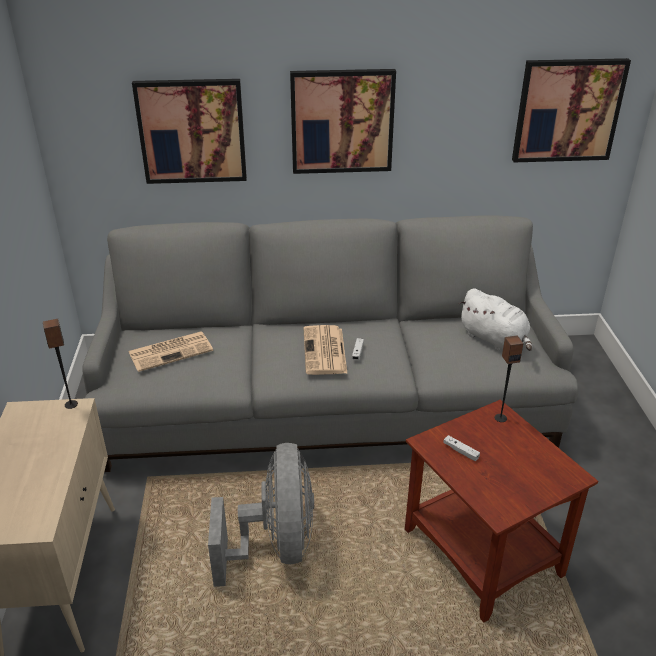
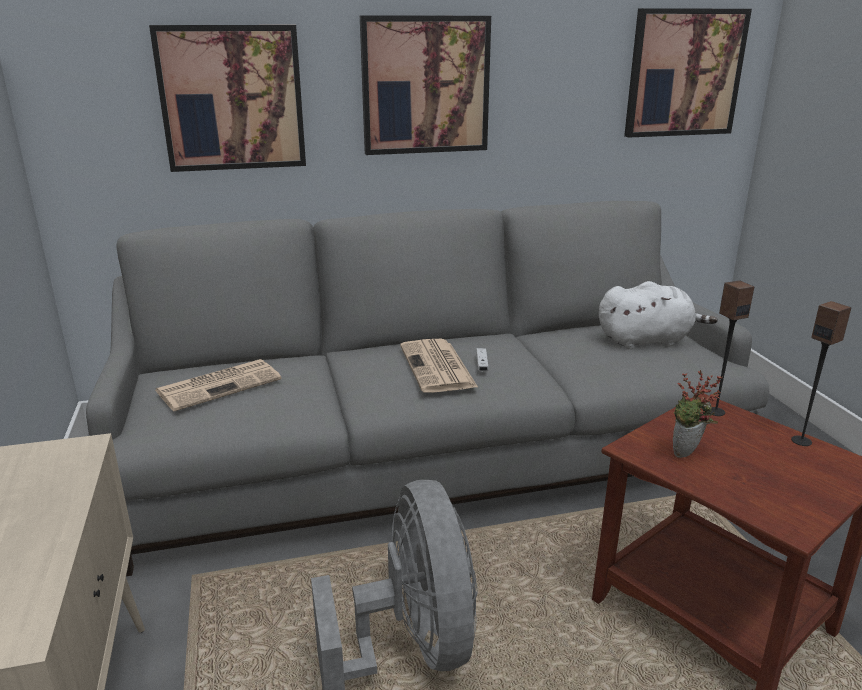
camera: 10 degrees left, 10 degrees down
speaker [43,319,78,409] -> speaker moved to [791,301,852,446]
white game controller [443,435,480,461] -> potted plant [673,370,723,458]
white plush toy [459,288,532,351] -> white plush toy turned 45 degrees counterclockwise [599,281,718,349]

